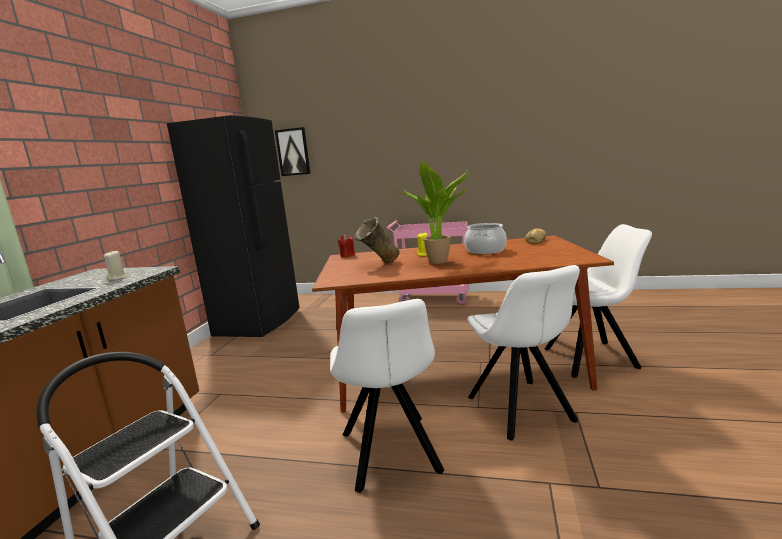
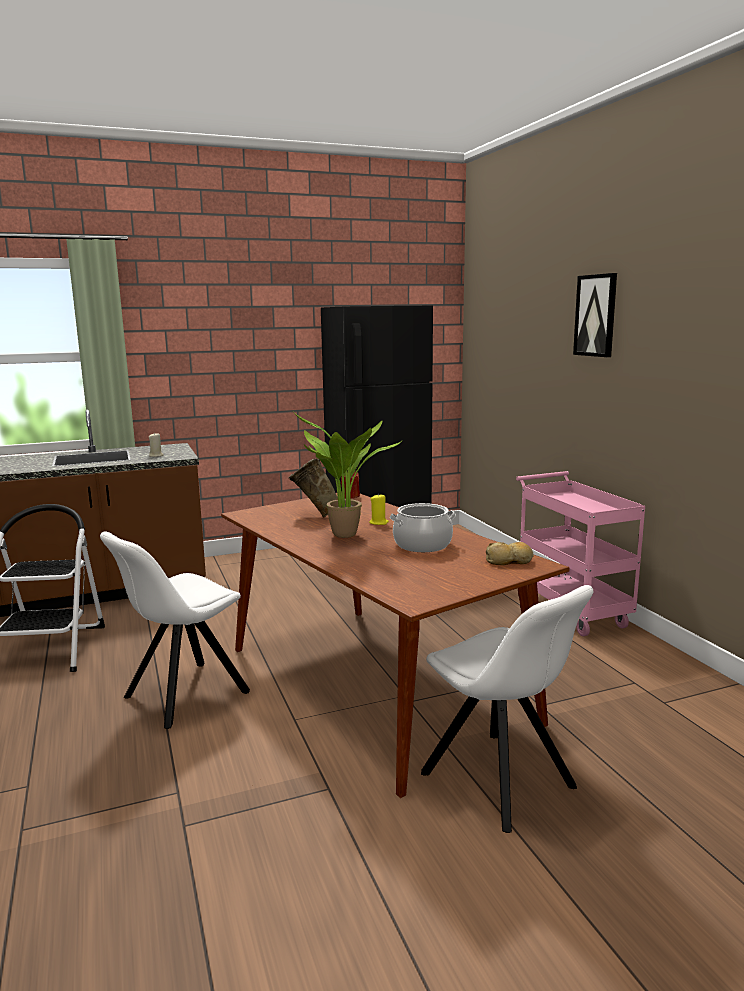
camera: 55 degrees right, 0 degrees up
picture [275,127,310,176] -> picture moved to [573,273,617,357]
white chair [467,265,580,441] -> none

